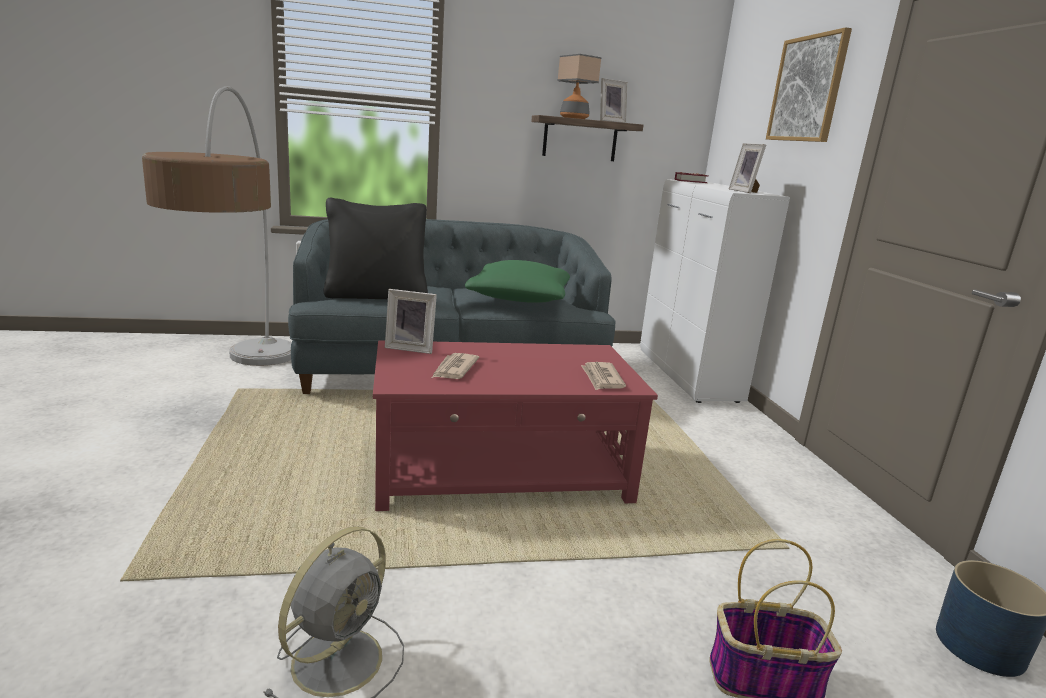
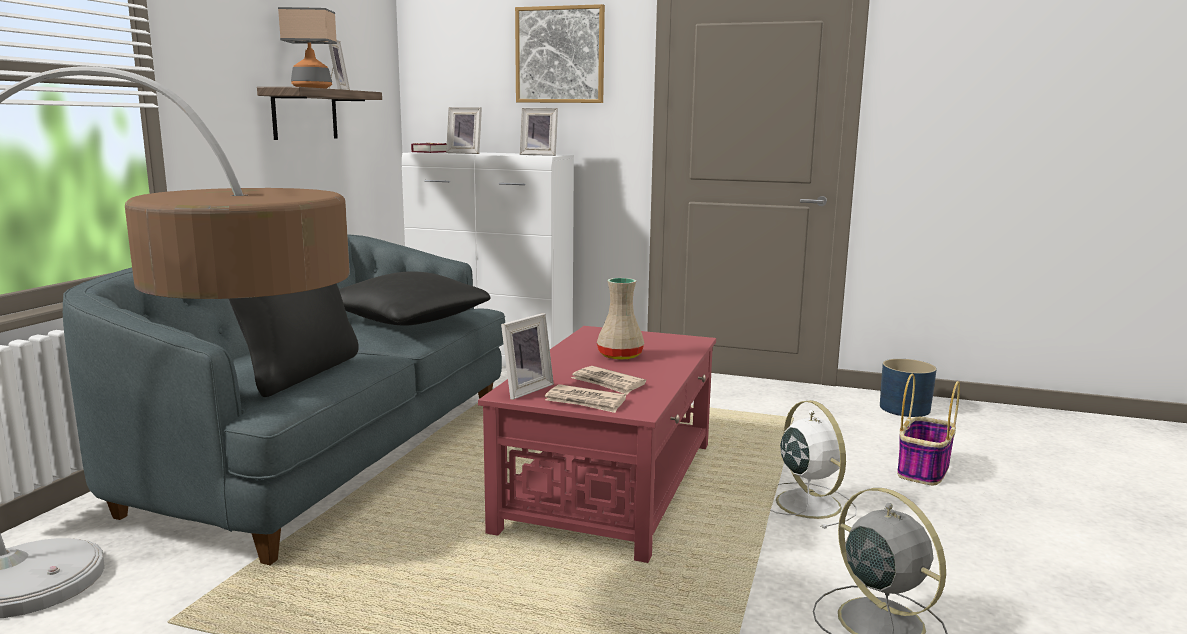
camera: 60 degrees left, 5 degrees down
green pillow [465,260,570,303] -> black pillow [339,271,491,326]
newspaper [581,362,626,390] -> newspaper moved to [545,384,626,413]
none -> picture frame [446,107,482,154]
none -> beige vase [597,278,644,360]
none -> white fan [770,400,857,529]

